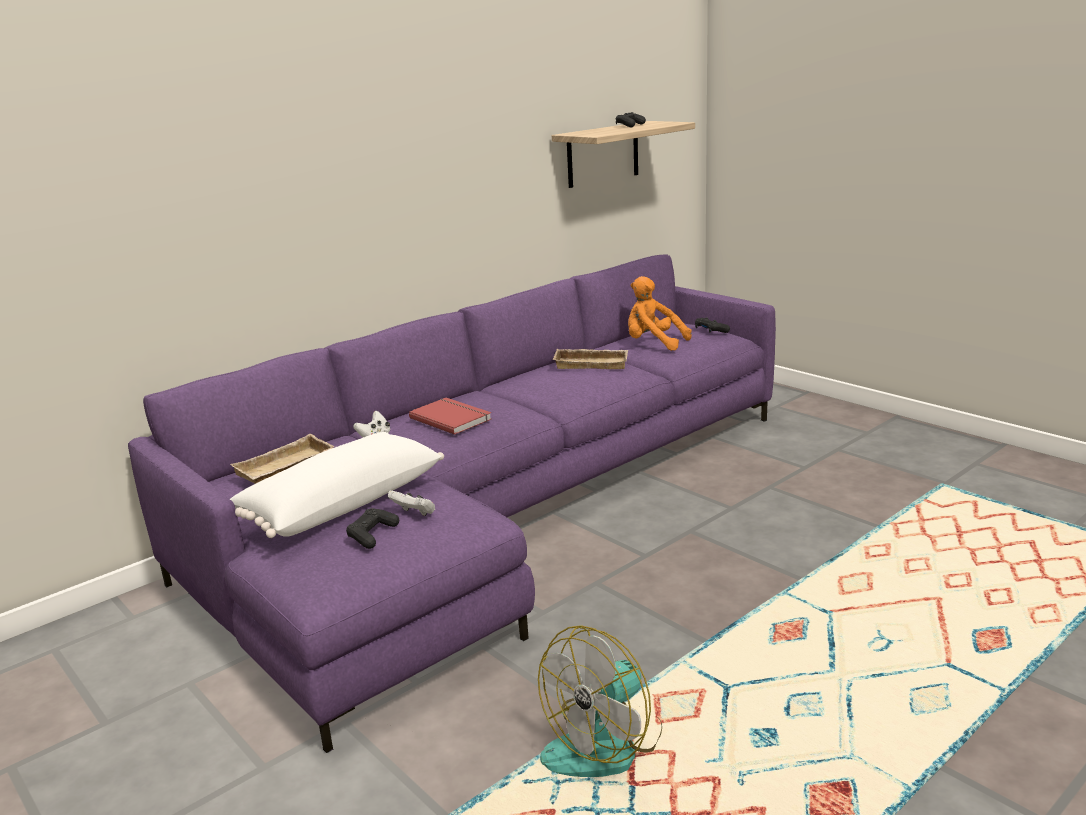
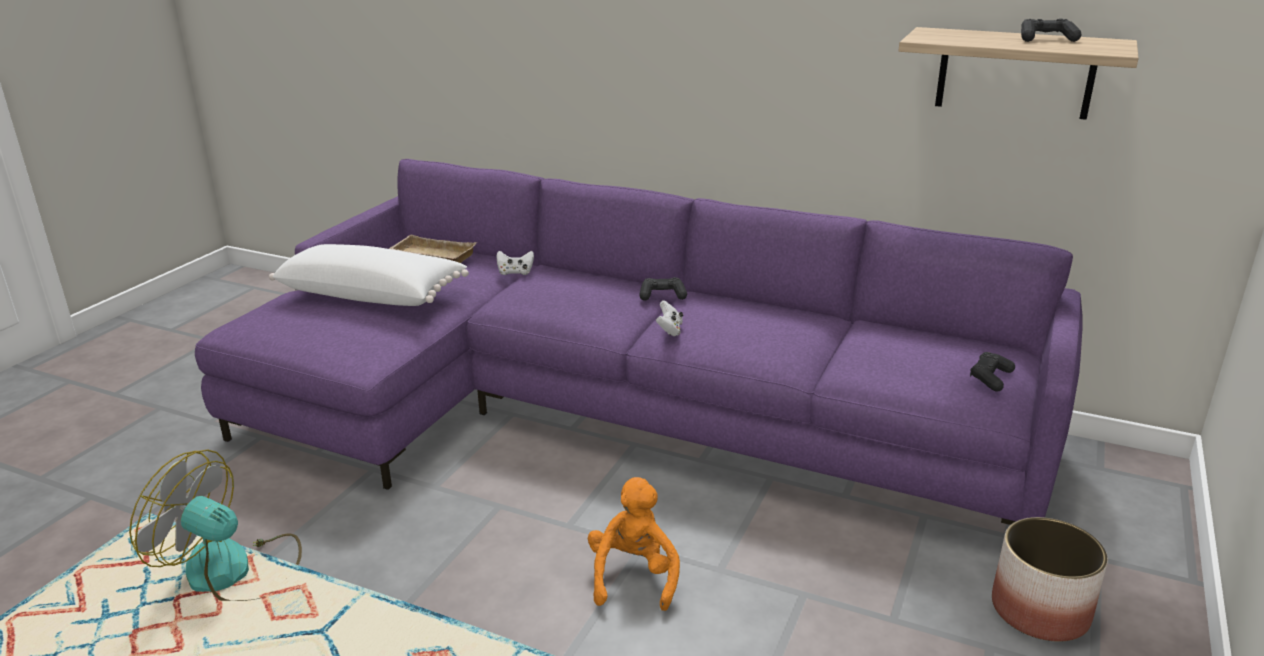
camera: 65 degrees right, 5 degrees up
black game controller [346,508,399,549] -> black game controller moved to [639,277,687,301]
white game controller [388,490,435,516] -> white game controller moved to [656,300,683,336]
red book [409,398,491,435] -> none
beige tray [553,349,628,369] -> none
orange plush toy [628,276,692,351] -> orange plush toy moved to [588,477,680,611]
none -> planter [992,517,1108,642]

